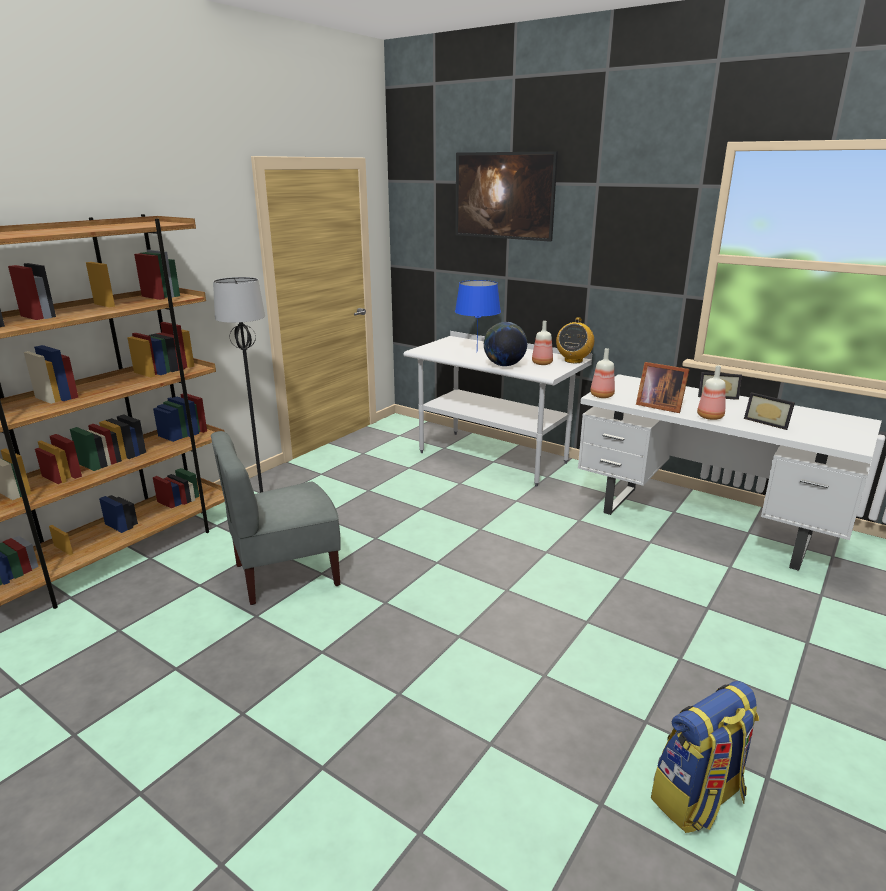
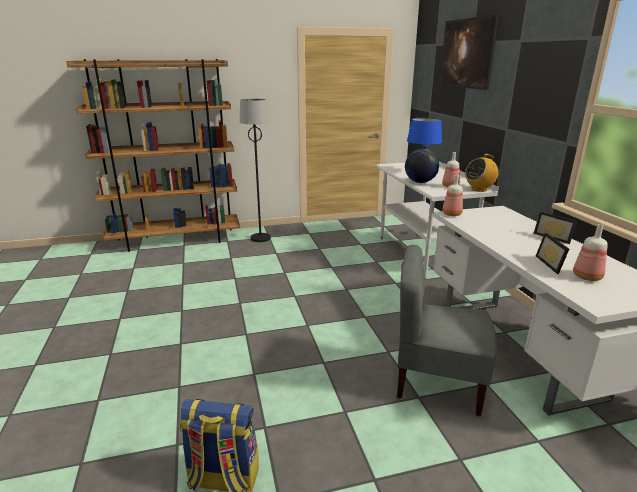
camera: 40 degrees right, 0 degrees up
grey chair [211,431,340,605] -> grey chair moved to [397,245,497,416]
picture frame [636,362,690,413] -> none
bottle [697,365,726,420] -> bottle moved to [573,224,608,281]

